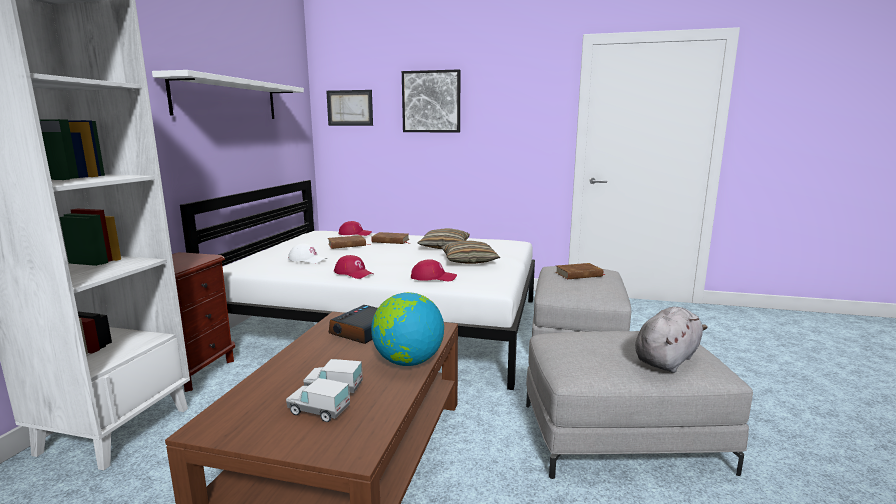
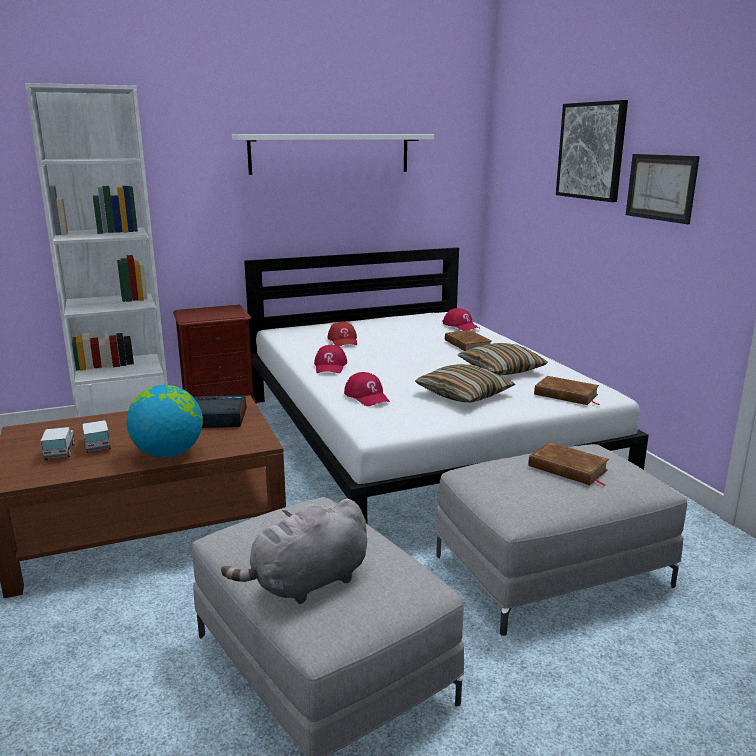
camera: 55 degrees right, 5 degrees up
white cap [288,244,327,264] -> red cap [327,322,357,346]
picture [326,90,373,126] -> picture moved to [626,154,700,224]
brown book [328,235,366,249] -> brown book moved to [534,376,600,405]
grey plush toy [635,307,708,373] -> grey plush toy turned 135 degrees clockwise [221,499,367,604]

